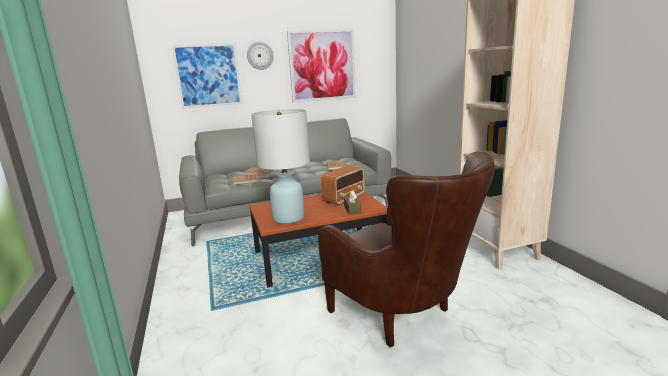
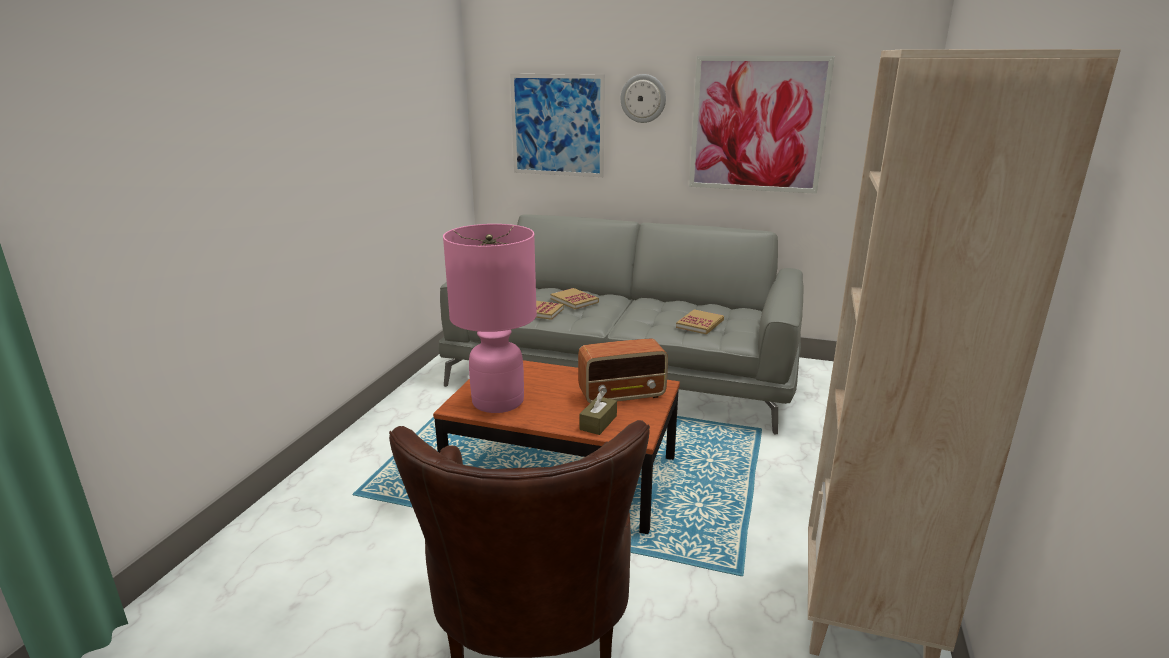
camera: 35 degrees right, 5 degrees up
white table lamp [251,109,310,224] -> pink table lamp [443,224,537,413]

